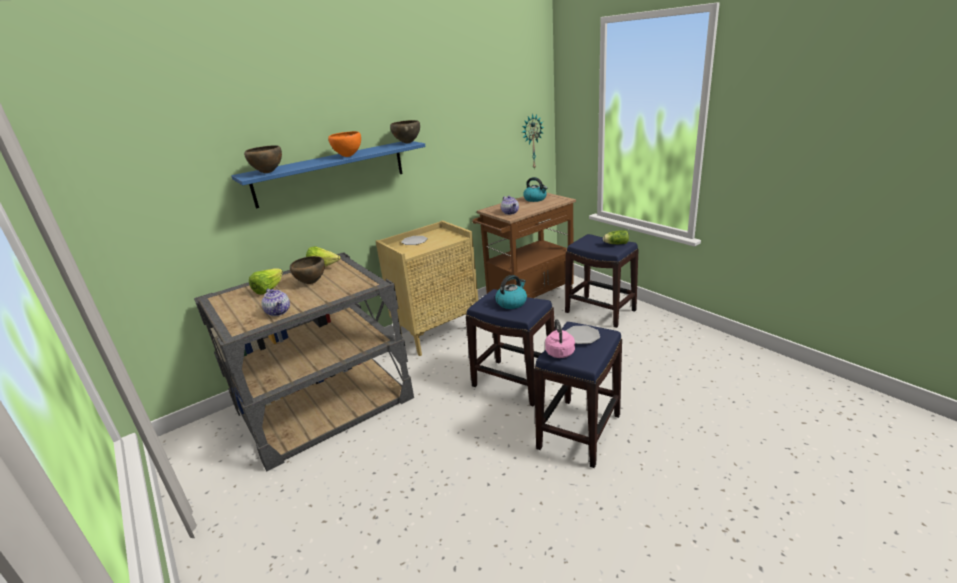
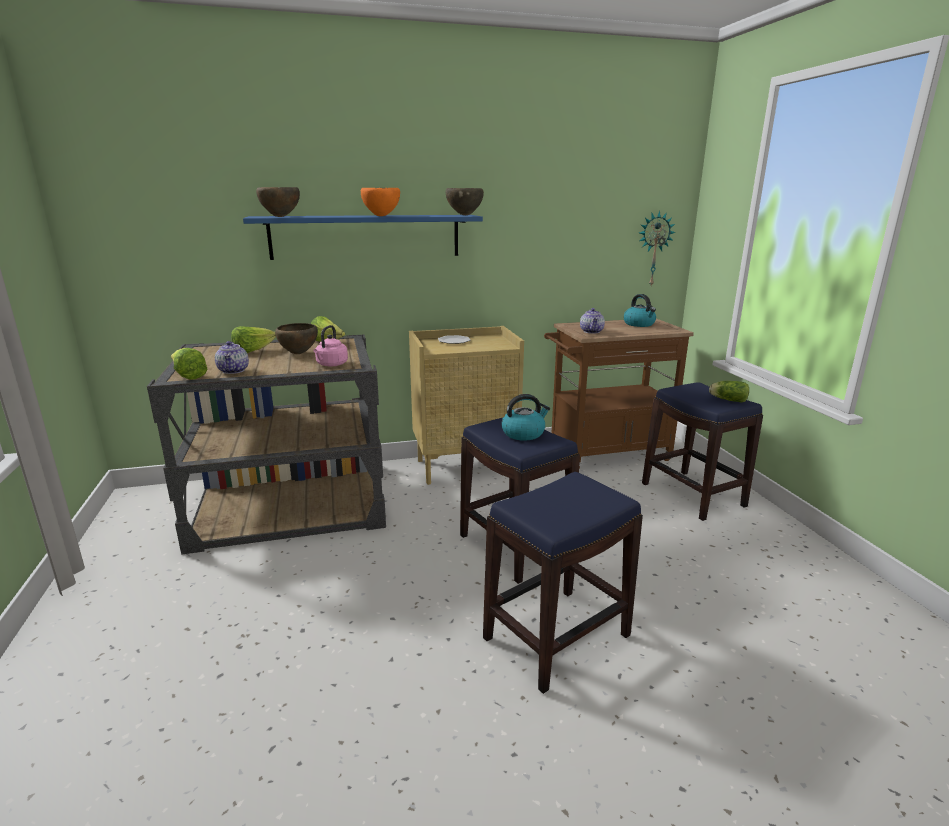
camera: 20 degrees right, 5 degrees down
pink kettle [545,319,575,358] -> pink kettle moved to [314,325,348,367]
plate [566,325,600,344] -> none
none -> lettuce [171,348,207,380]

